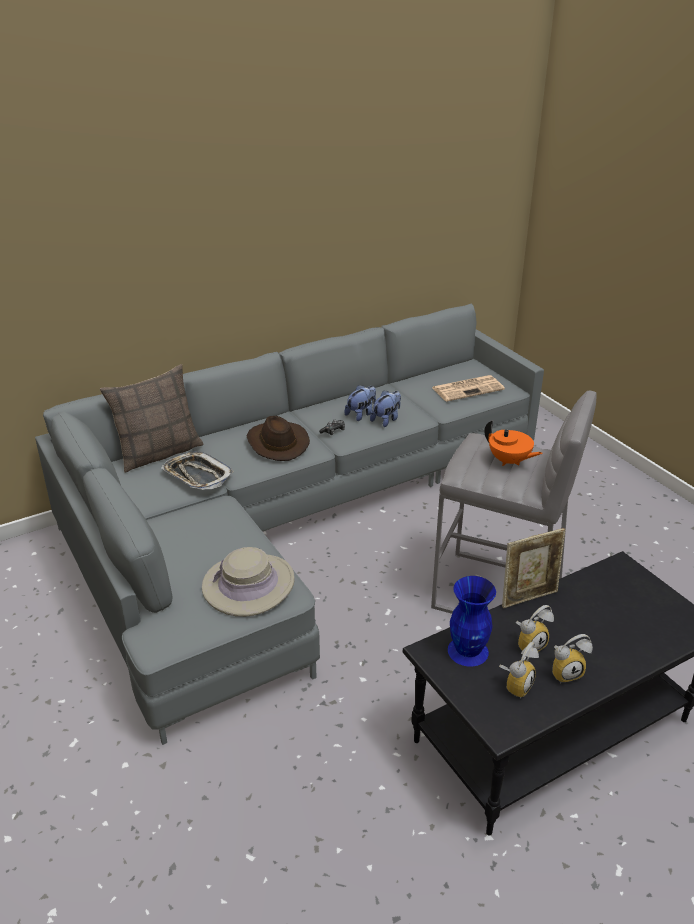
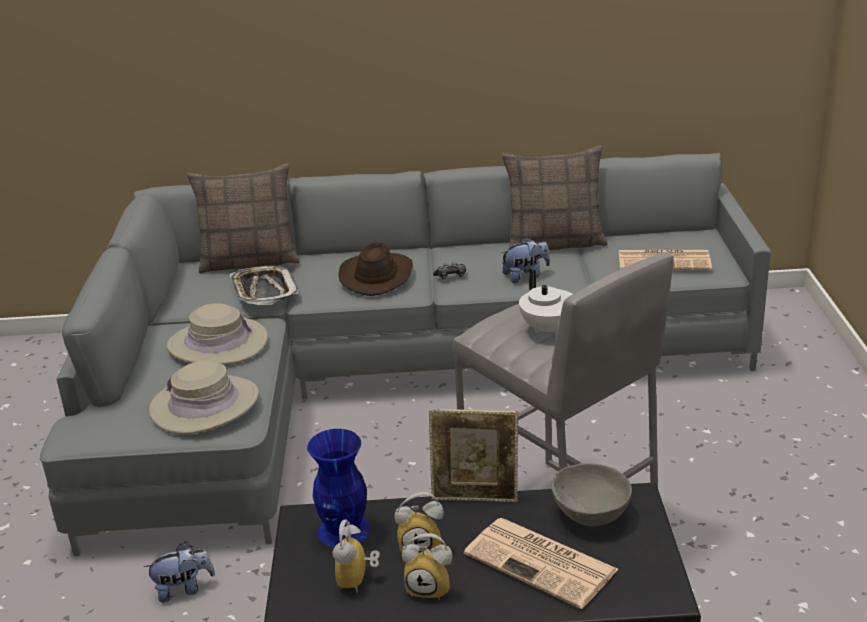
camera: 30 degrees right, 5 degrees down
plush toy [345,385,376,421] -> plush toy moved to [144,543,215,603]
orange teapot [485,420,543,466] -> white teapot [519,270,572,337]
alarm clock [499,642,539,699] -> alarm clock turned 120 degrees clockwise [332,519,380,593]
none -> beige hat [167,303,267,365]
none -> newspaper [464,518,618,609]
none -> pillow [502,146,608,250]
none -> grey bowl [551,463,632,526]

